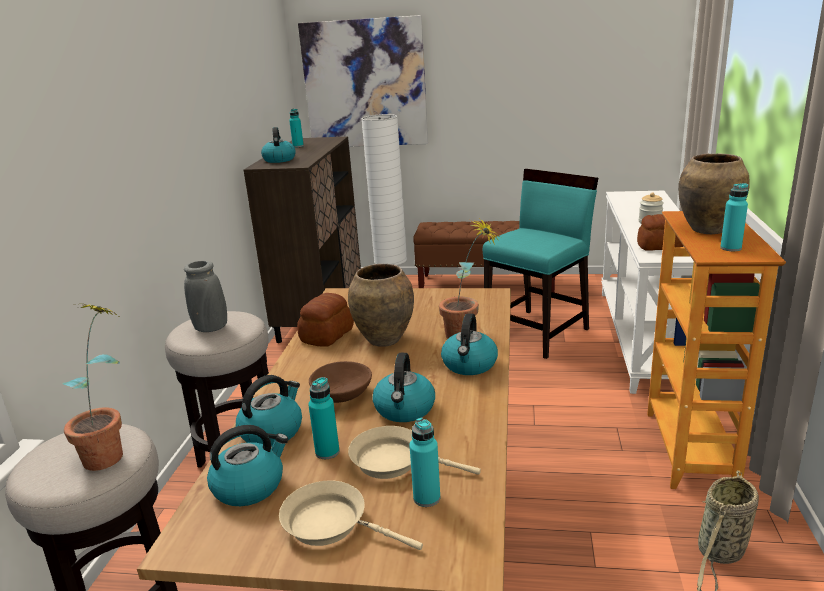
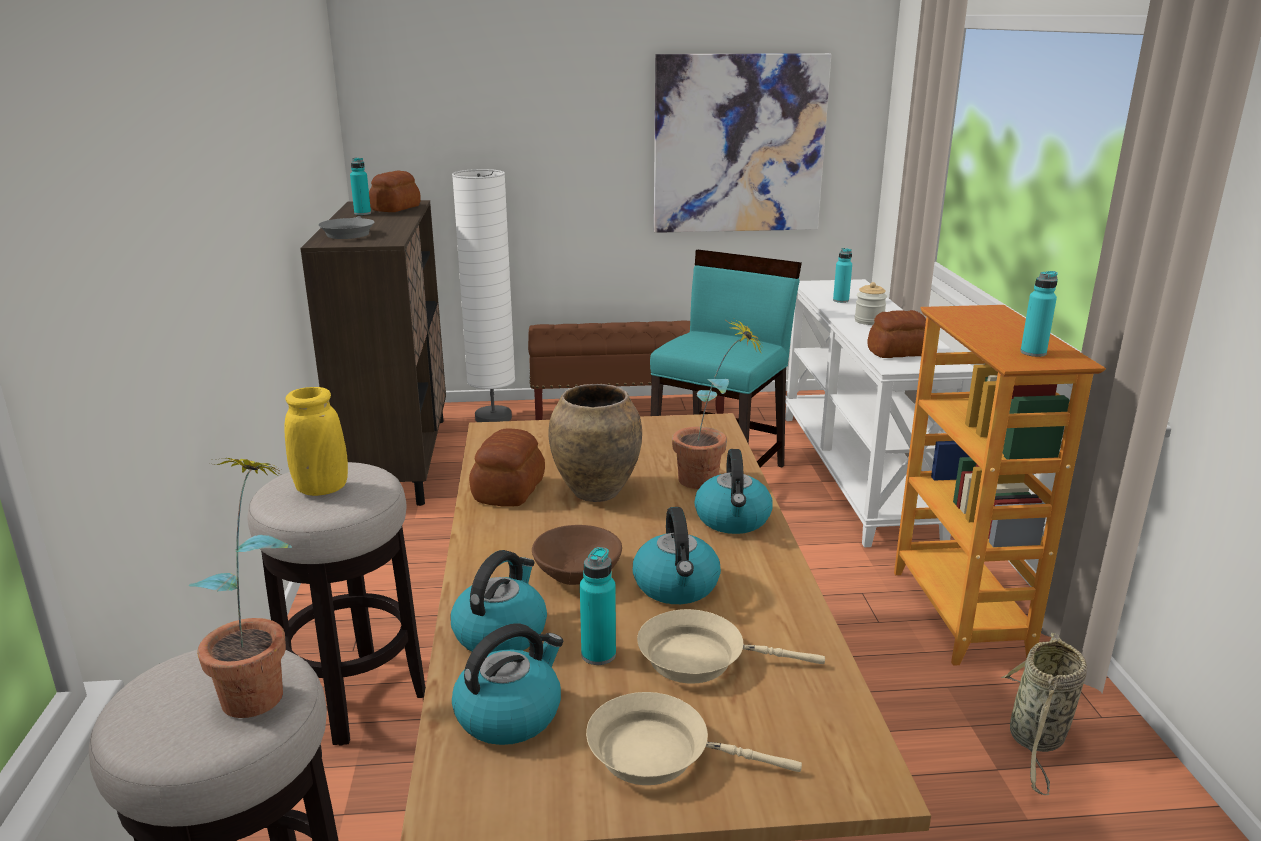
camera: 15 degrees left, 0 degrees up
grey vase [184,261,227,332] -> yellow vase [284,387,348,496]
kettle [261,127,296,163] -> grey frying pan [319,216,375,239]
picture [298,15,428,147] -> picture moved to [654,53,831,233]
turquoise bottle [409,418,440,507] -> turquoise bottle moved to [833,248,852,303]
brown vase [678,153,750,234] -> none
none -> bread [369,171,421,212]

